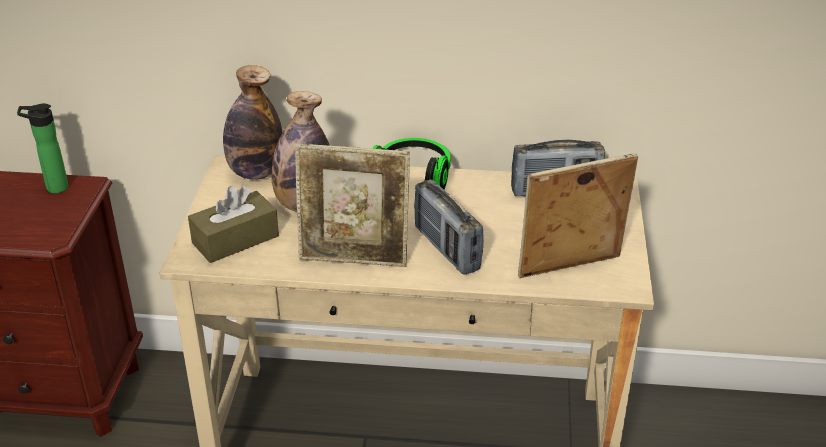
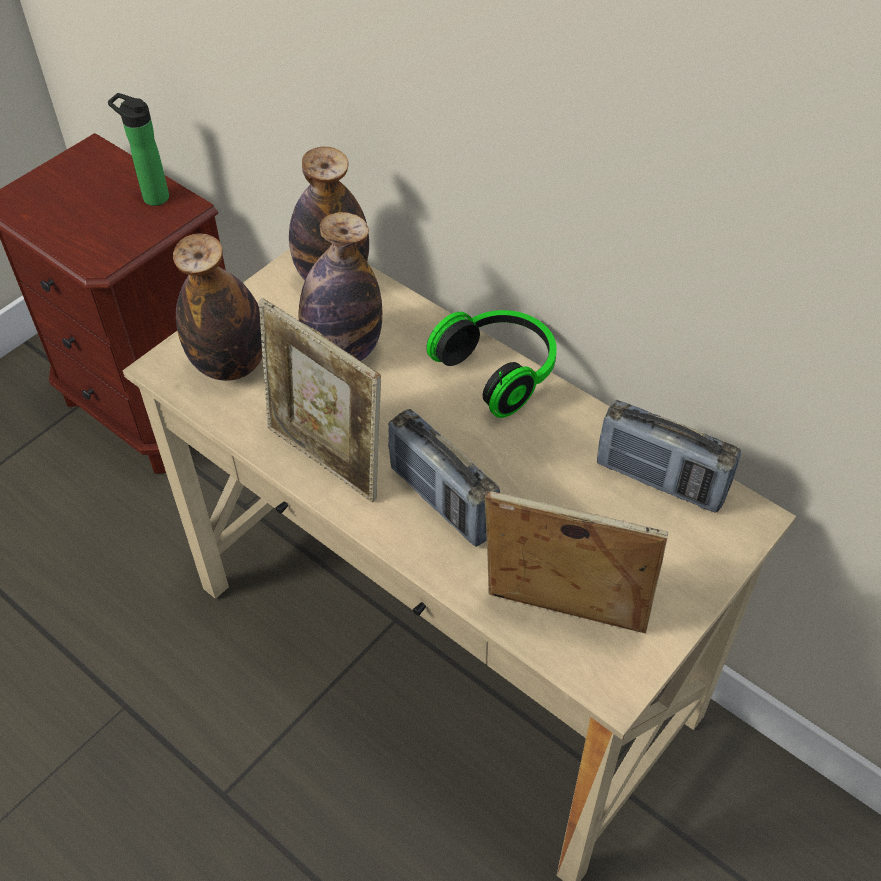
camera: 35 degrees right, 15 degrees up
brown tissue box [188,185,279,263] -> bottle [173,234,263,381]
radio [414,180,484,275] -> radio turned 45 degrees counterclockwise [388,409,500,546]

